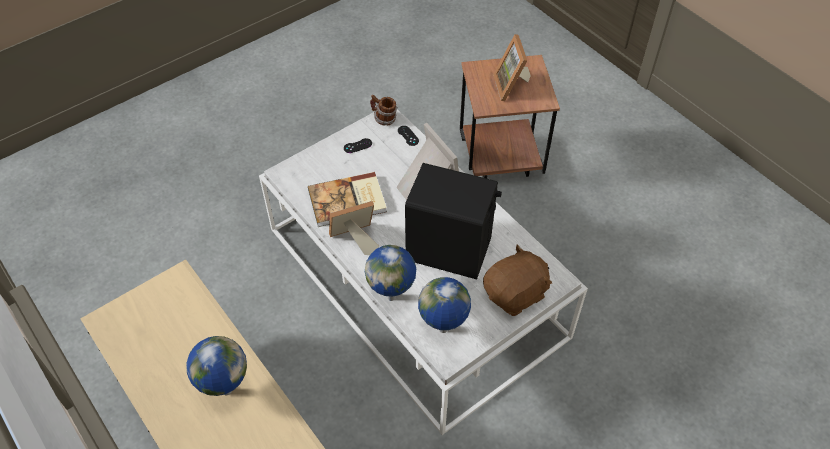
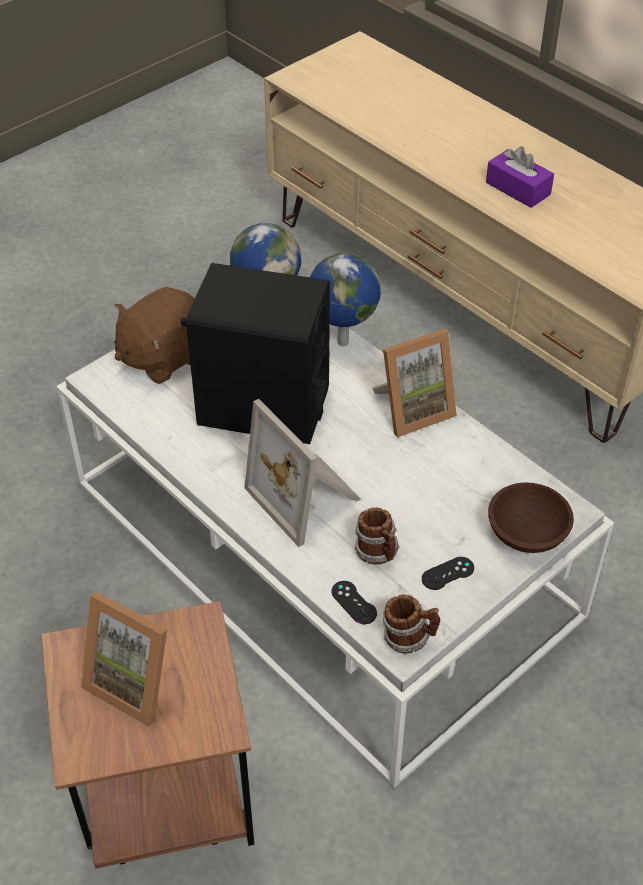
camera: 175 degrees right, 5 degrees down
globe [186,336,247,396] -> purple tissue box [486,146,554,208]
book [308,172,387,227] -> none
picture frame [493,34,531,101] -> picture frame turned 135 degrees clockwise [81,591,167,727]
none -> mug [354,508,399,565]
none -> brown bowl [488,482,574,553]

